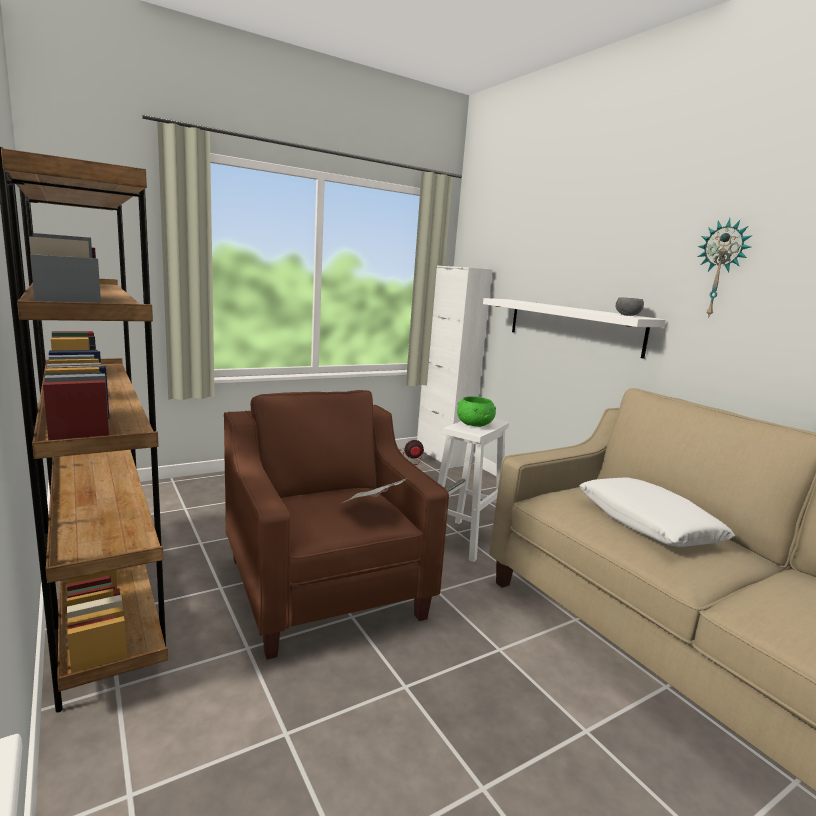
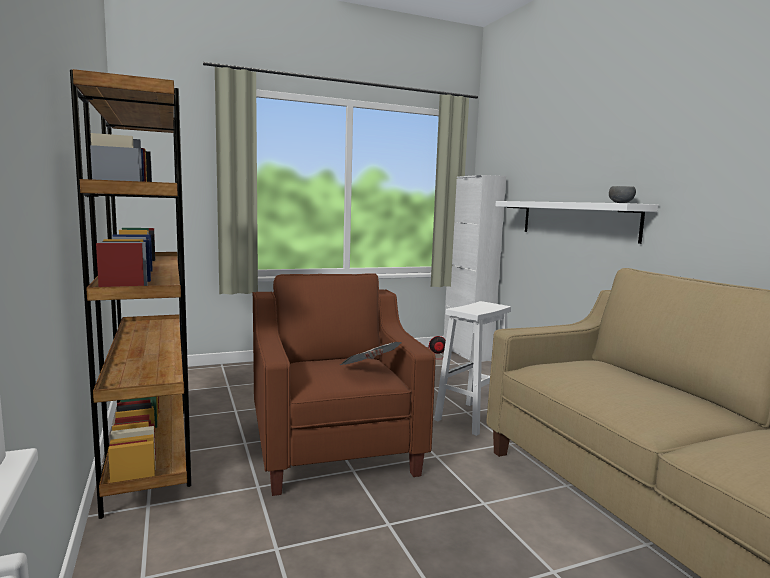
camera: 10 degrees right, 5 degrees down
green bowl [457,396,496,427] -> none
white pillow [580,478,735,547] -> none
wall clock [697,218,751,318] -> none

